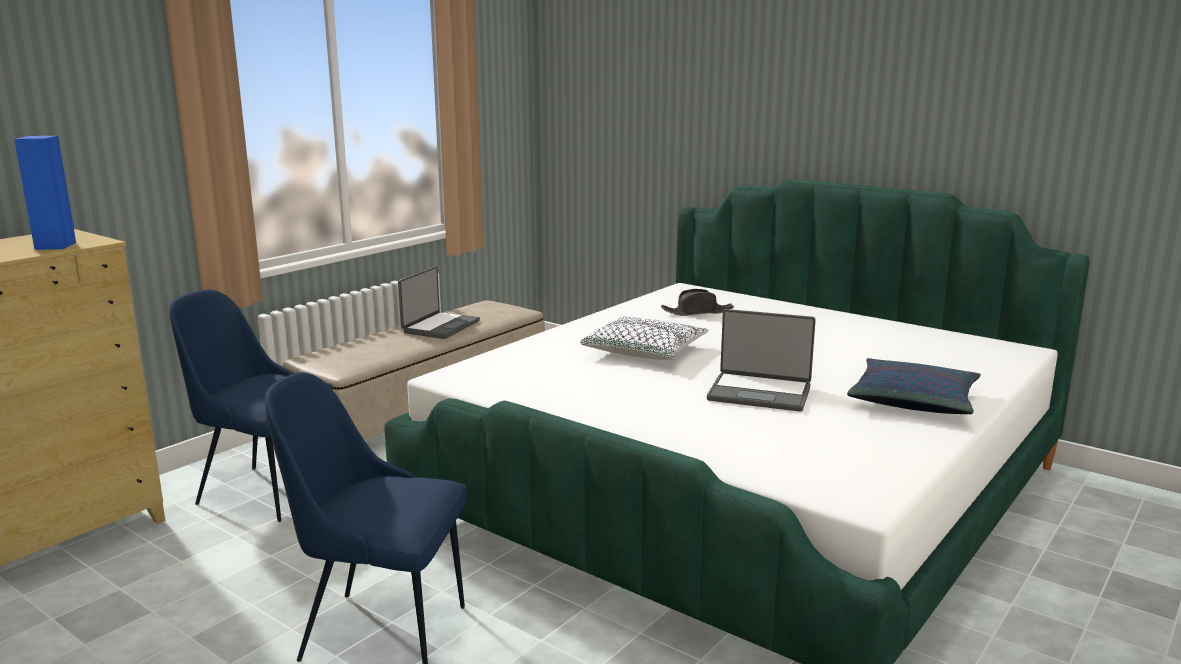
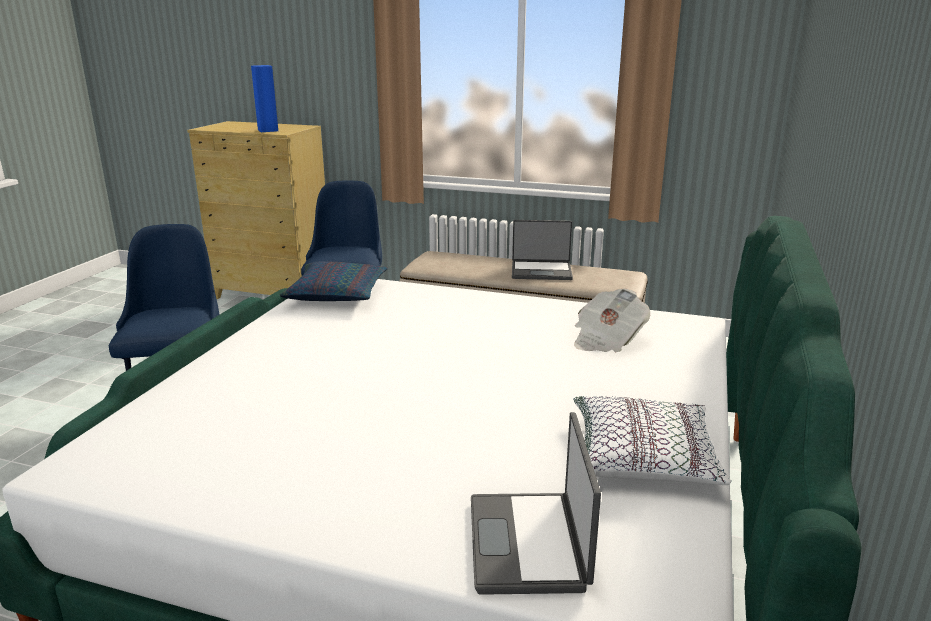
camera: 70 degrees right, 5 degrees up
white pillow [580,316,709,360] -> white pillow moved to [574,396,731,485]
black hat [661,289,734,316] -> newspaper [574,289,651,352]
laptop [707,309,816,412] -> laptop moved to [471,412,601,595]
blue pillow [847,358,981,414] -> blue pillow moved to [280,261,388,301]

